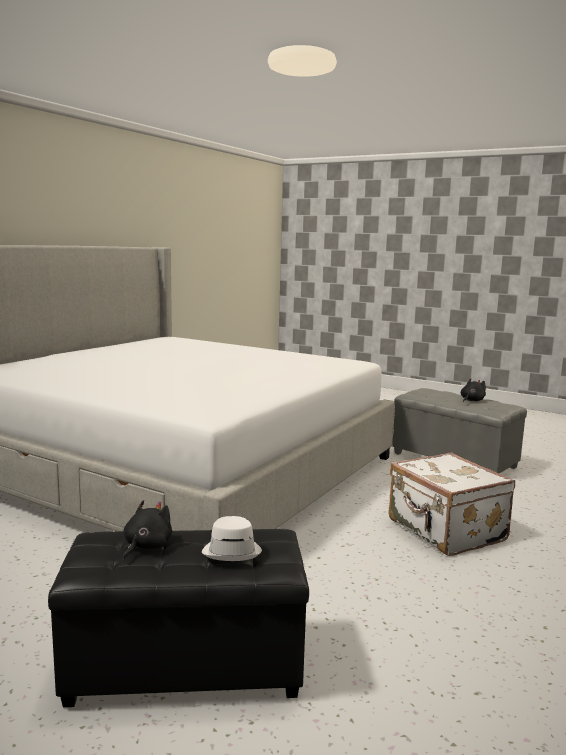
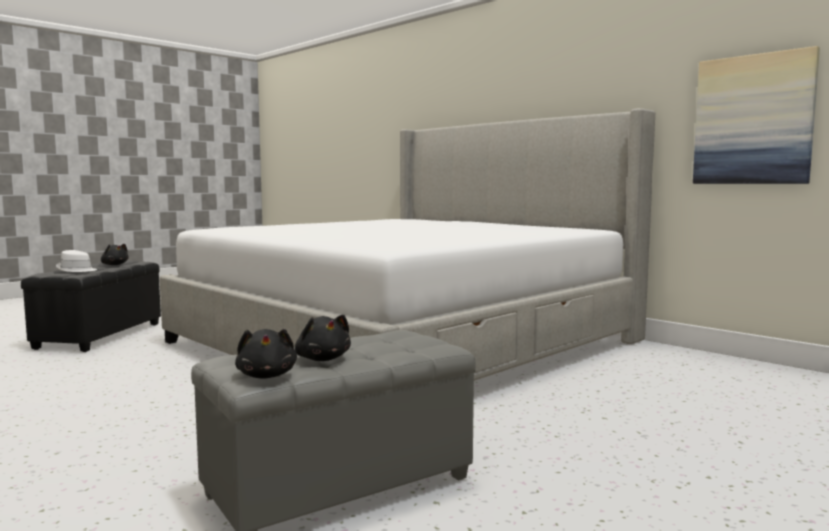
camera: 105 degrees right, 5 degrees down
white suitcase [389,453,515,556] -> none
none -> black plush toy [235,329,297,379]
none -> picture [693,46,820,184]

